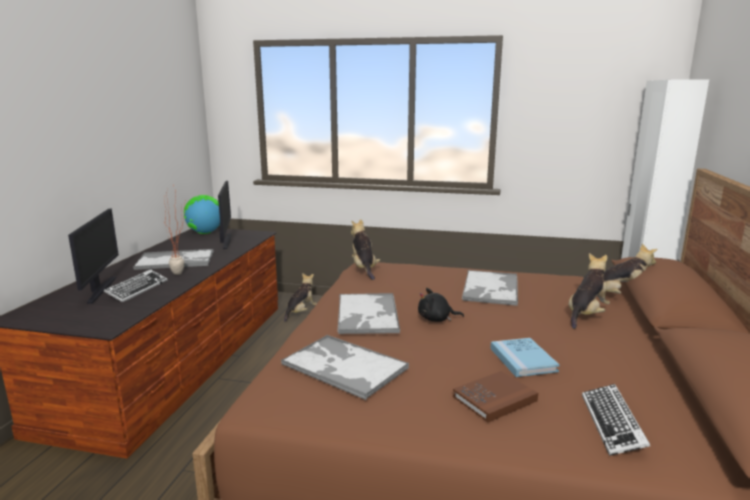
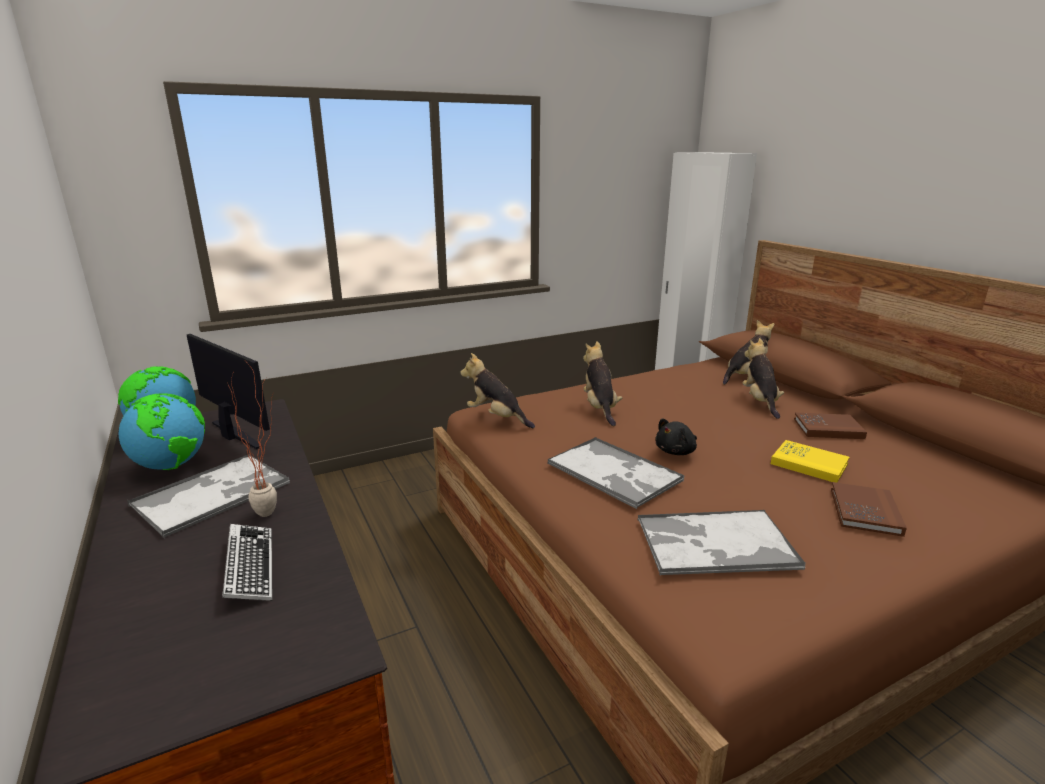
camera: 40 degrees left, 5 degrees up
monitor [68,209,119,304] -> none
plush toy [284,273,317,322] -> plush toy moved to [583,341,622,426]
tray [462,270,518,306] -> none
blue book [490,338,560,377] -> yellow book [771,440,849,482]
keyboard [582,384,650,456] -> none
none -> globe [118,393,205,470]
none -> brown book [794,413,867,439]

